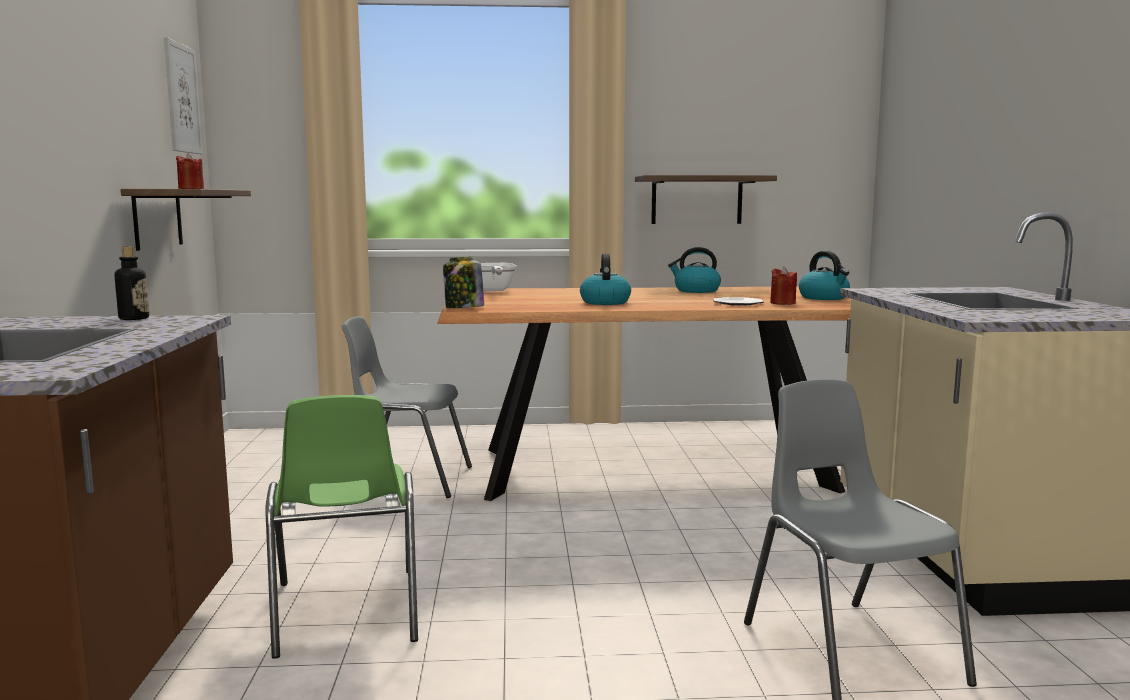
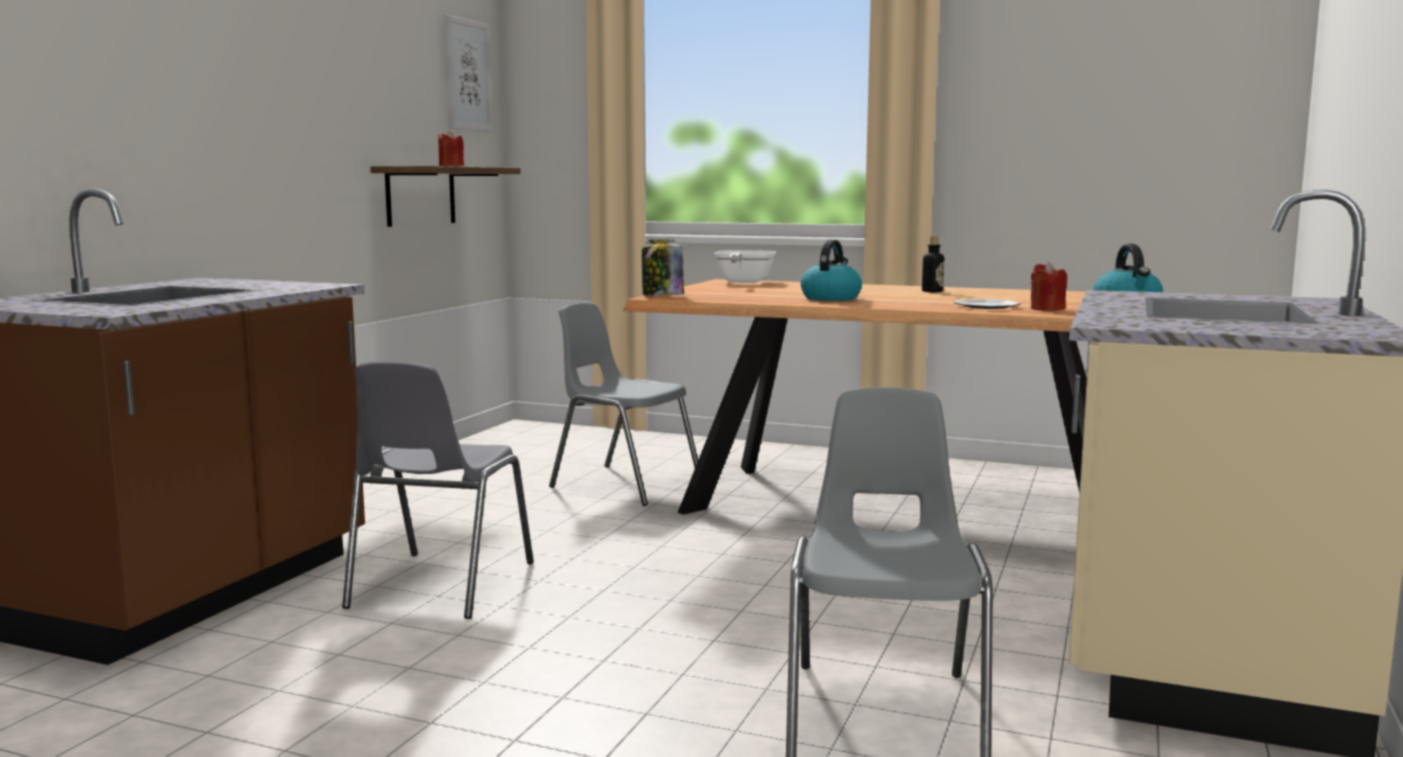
camera: 25 degrees right, 0 degrees up
bottle [115,246,149,320] -> bottle moved to [922,236,944,292]
green chair [266,395,418,659] -> grey chair [342,361,534,619]
shelf [635,175,777,224] -> none
kettle [668,247,721,293] -> none

